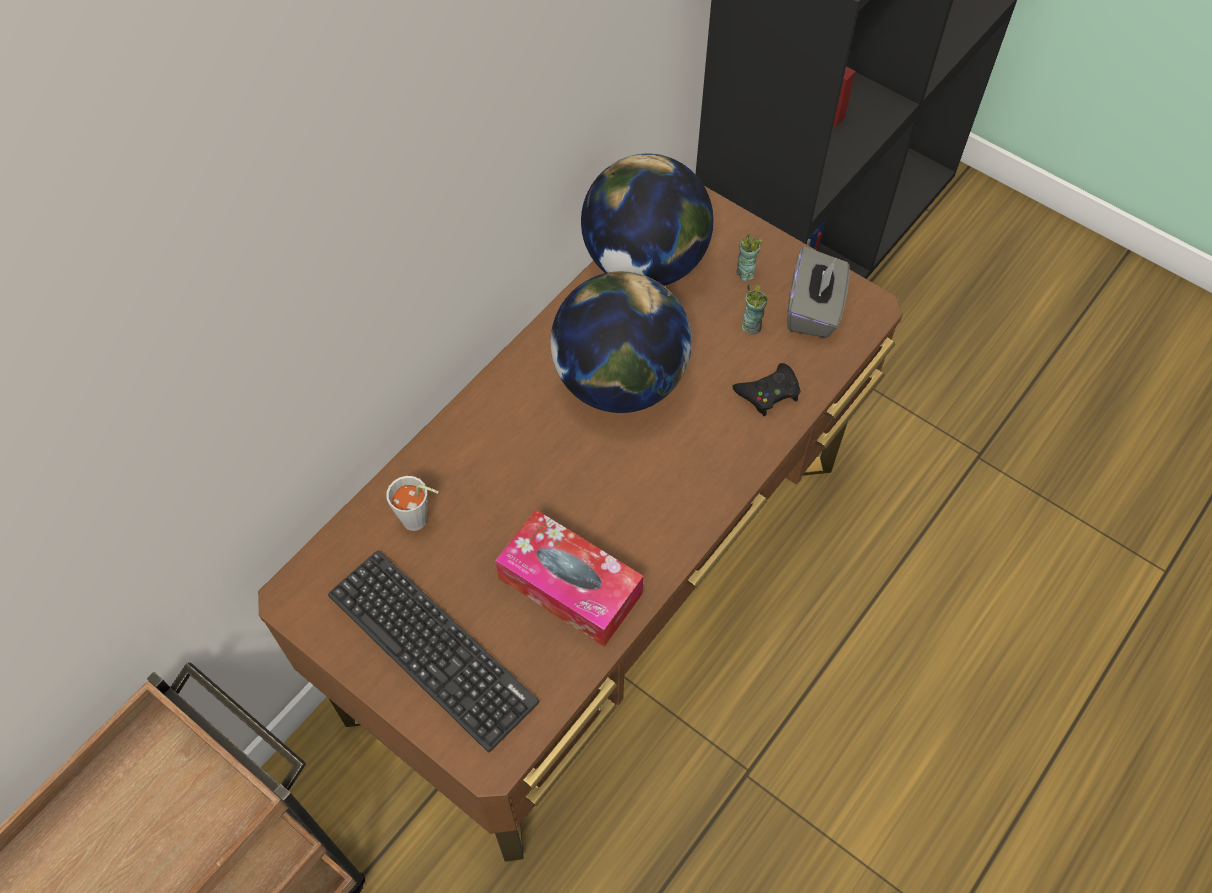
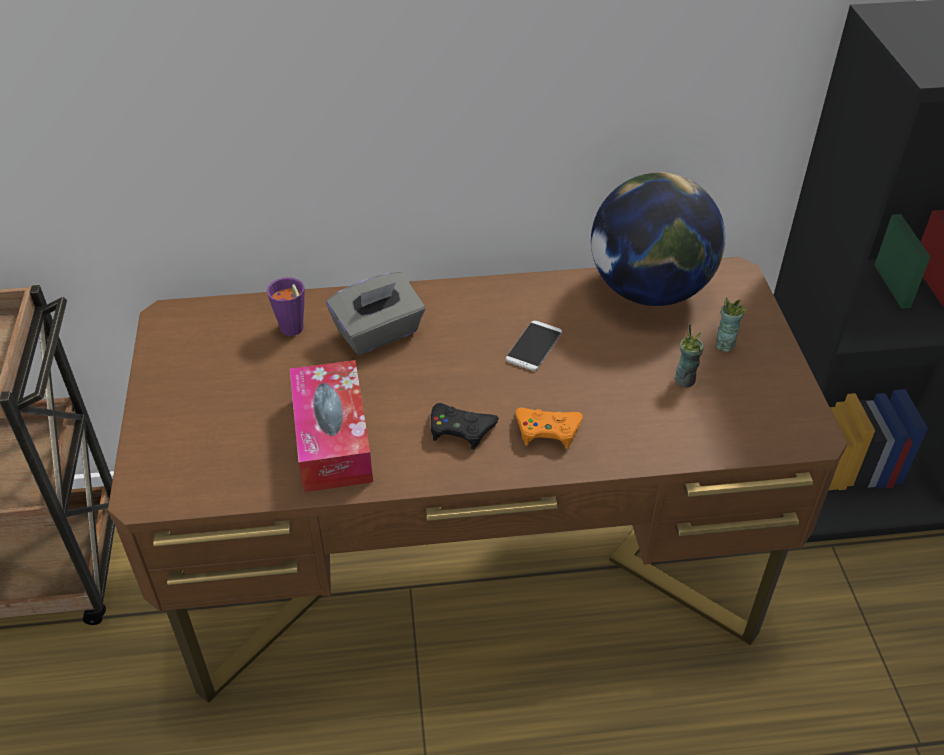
camera: 45 degrees right, 15 degrees down
keyboard [328,551,539,752] -> none
grey cup [386,476,439,531] -> purple cup [267,277,305,336]
globe [550,271,692,413] -> phone [506,321,562,371]
black game controller [732,363,801,416] -> black game controller moved to [431,403,499,450]
grey tissue box [787,247,850,338] -> grey tissue box moved to [327,272,425,355]
none -> orange game controller [515,408,583,449]

